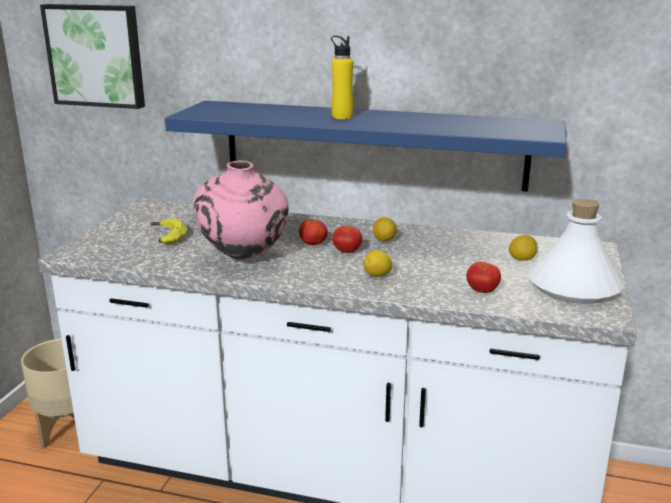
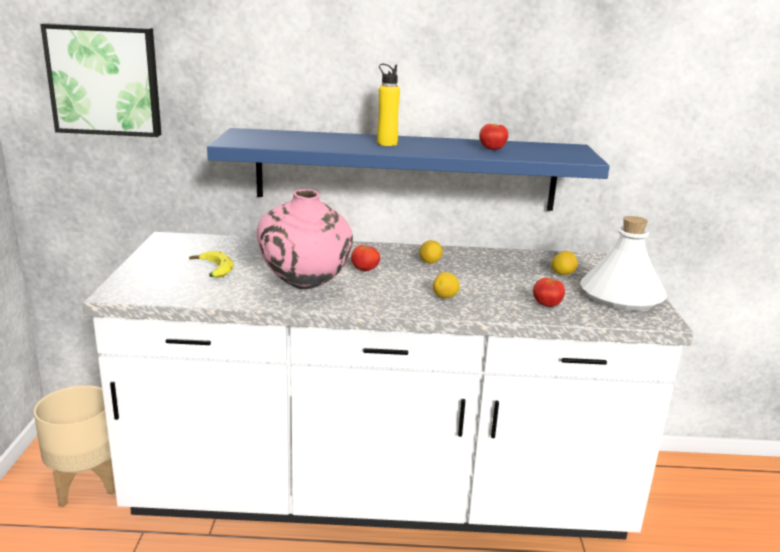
camera: 15 degrees left, 0 degrees up
tomato [332,226,362,253] -> tomato moved to [479,124,508,150]

